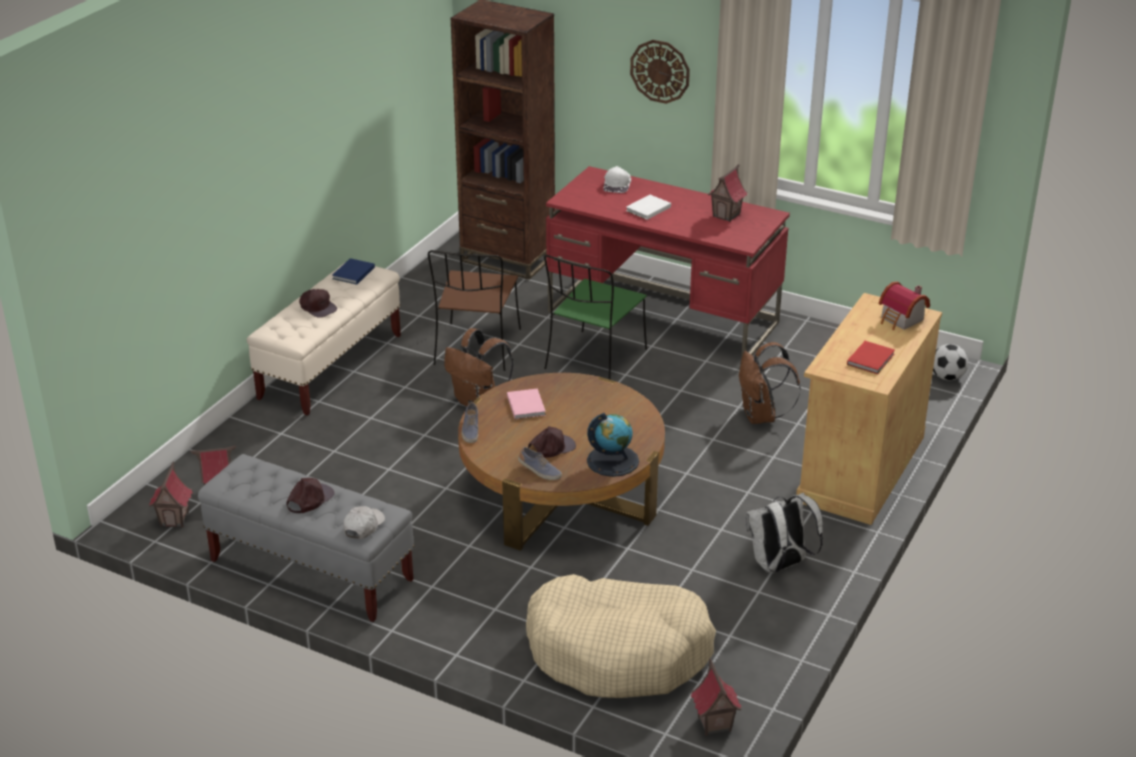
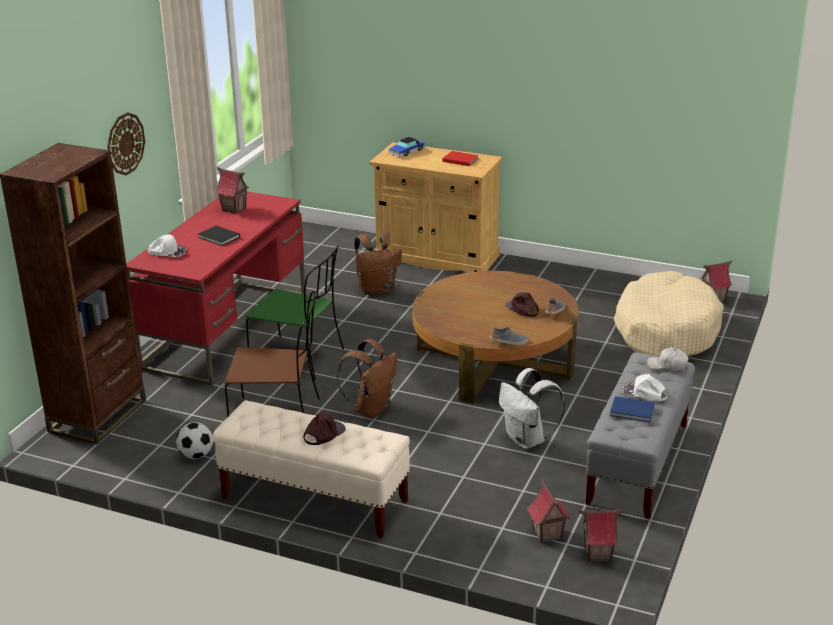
camera: 95 degrees left, 5 degrees down
brown cap [287,478,334,513] -> white cap [623,374,667,401]
blue book [332,258,375,285] -> blue book moved to [610,396,655,422]
pink book [507,388,546,419] -> none
globe [587,413,639,477] -> none
white book [626,195,671,220] -> black book [198,226,240,246]
white backpack [745,493,823,573] -> white backpack moved to [499,368,565,449]
toy house [879,282,930,330] -> toy car [388,137,425,157]
football [933,344,968,380] -> football moved to [176,422,213,459]

